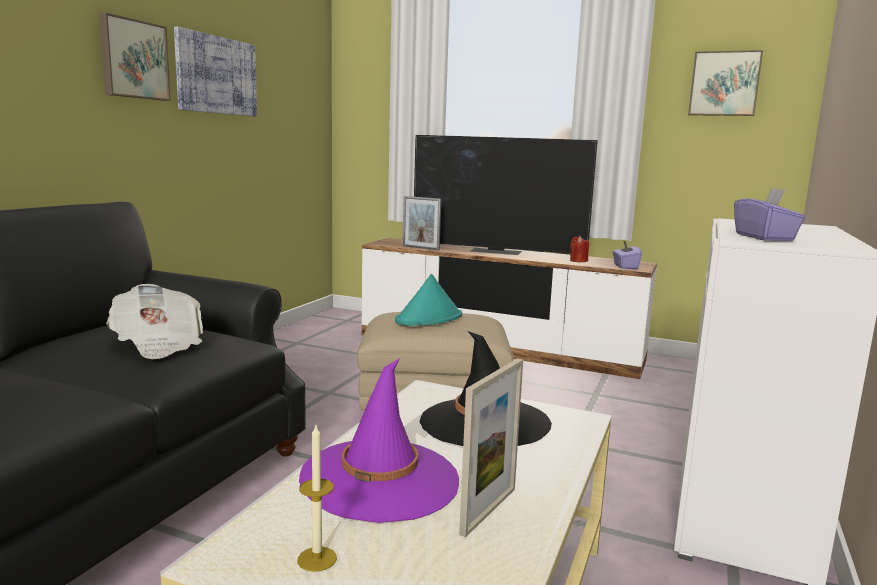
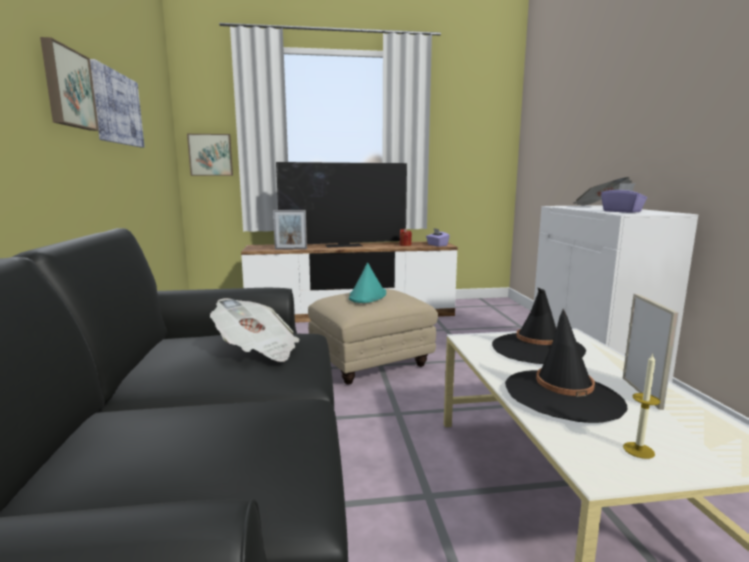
camera: 30 degrees left, 0 degrees up
purple hat [299,358,459,523] -> black hat [505,309,628,423]
picture [688,50,763,116] -> picture moved to [187,134,233,176]
none -> newspaper [573,177,632,206]

